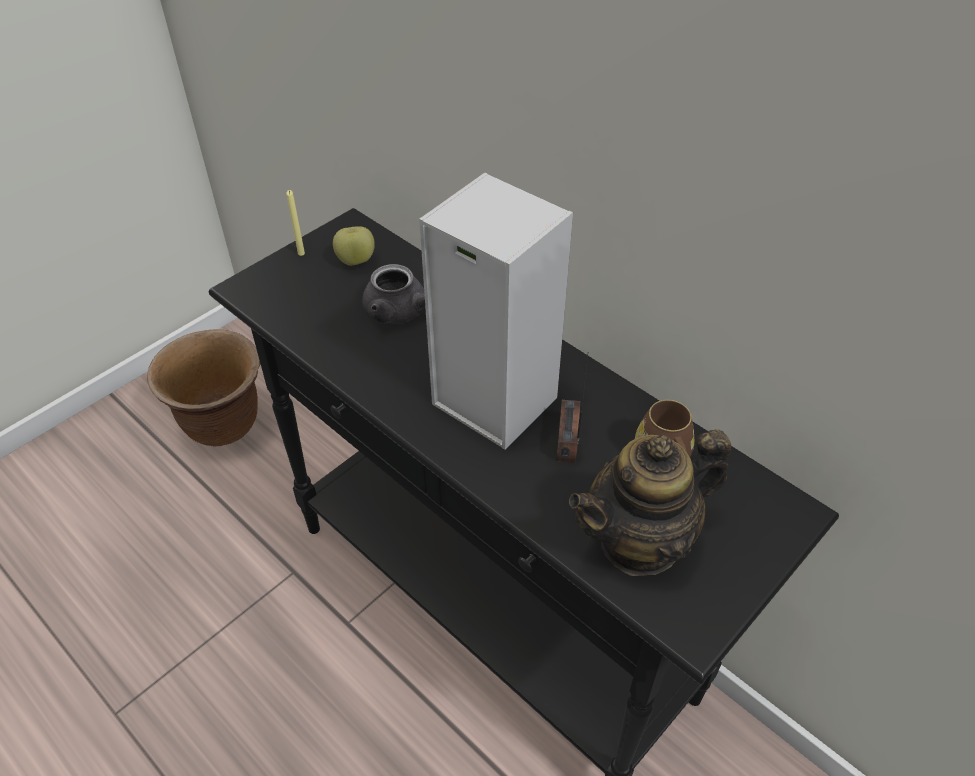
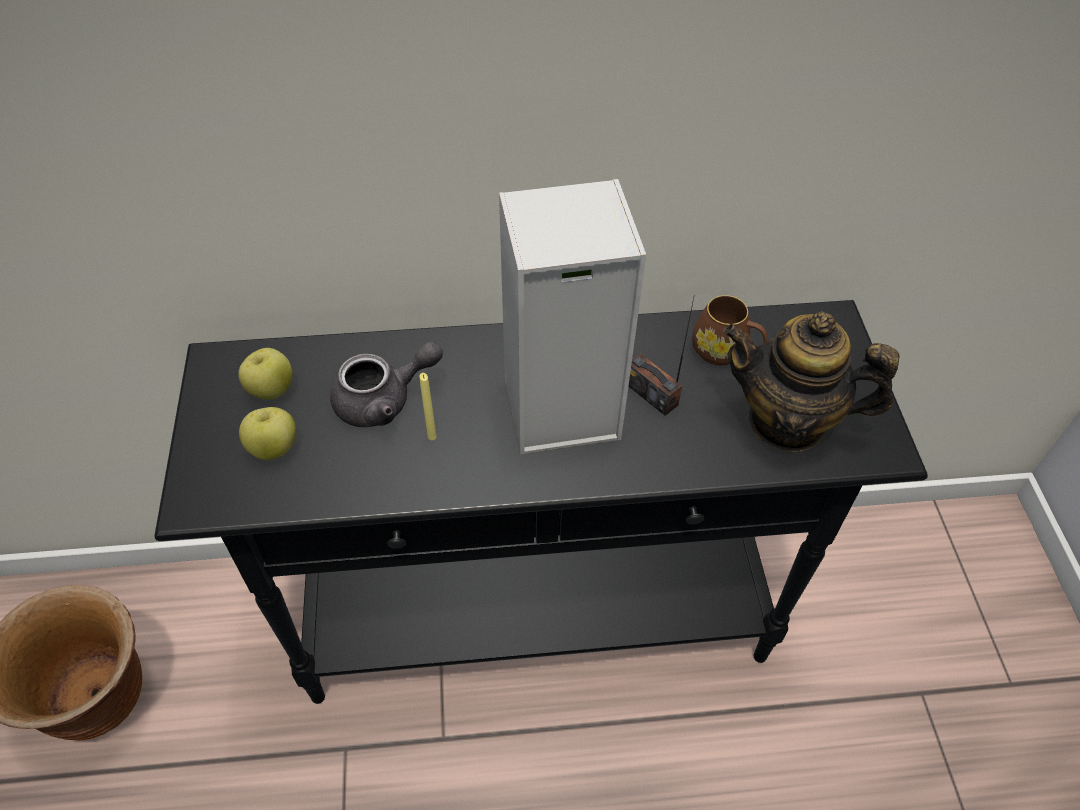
camera: 50 degrees left, 5 degrees up
yellow candle [287,190,305,256] -> yellow candle moved to [420,373,437,441]
teapot [569,430,732,576] -> teapot turned 90 degrees clockwise [723,312,899,452]
none -> apple [239,407,296,460]

